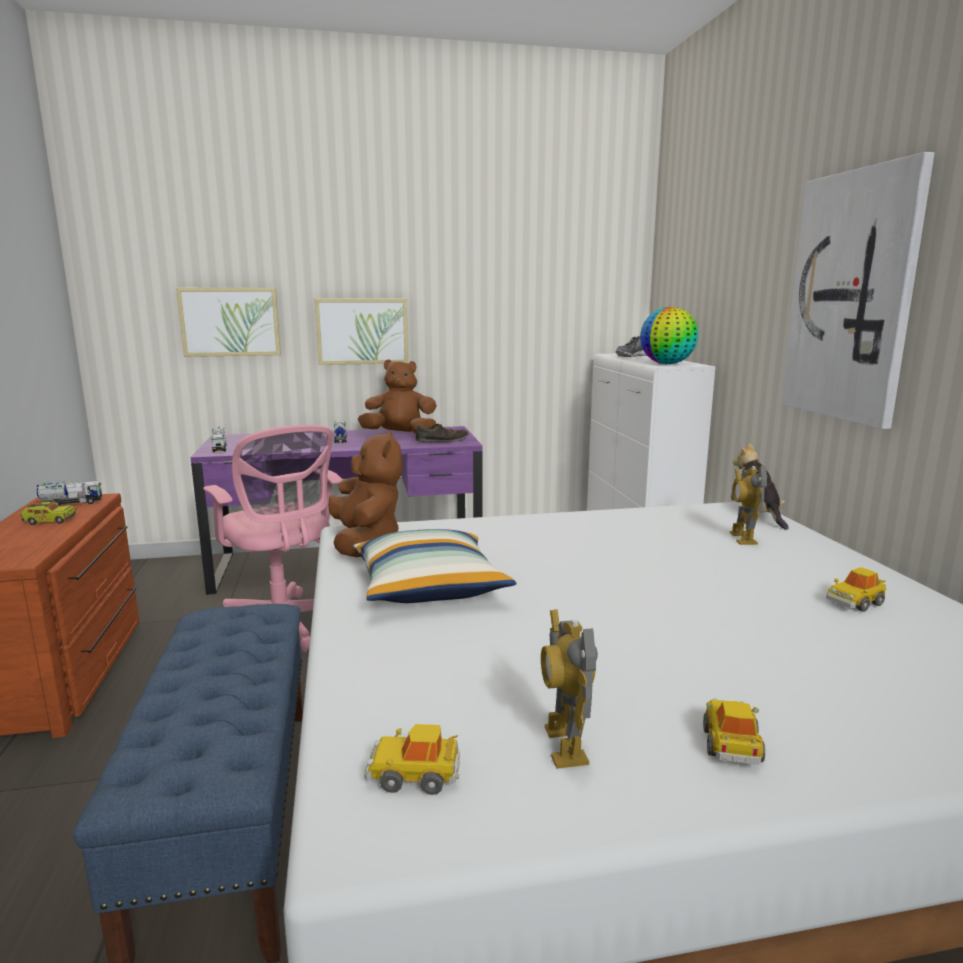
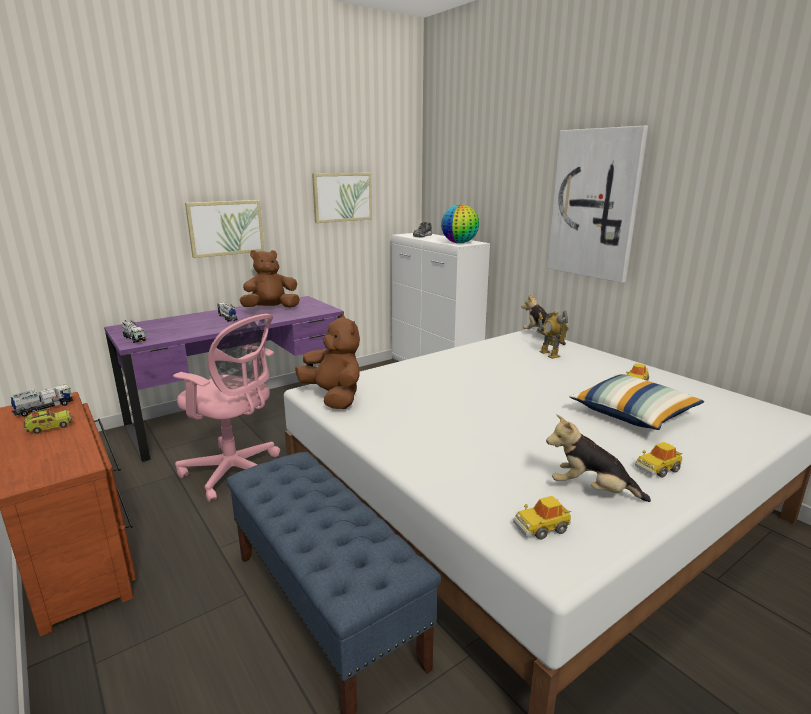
camera: 25 degrees left, 5 degrees up
picture [176,288,281,357] -> picture moved to [312,173,372,223]
pillow [353,529,516,603] -> pillow moved to [569,374,704,430]
brown shoe [416,424,468,442] -> none
toy robot [541,609,598,769] -> plush toy [546,415,651,502]
toy car [703,698,765,765] -> toy car turned 105 degrees counterclockwise [635,442,682,478]

